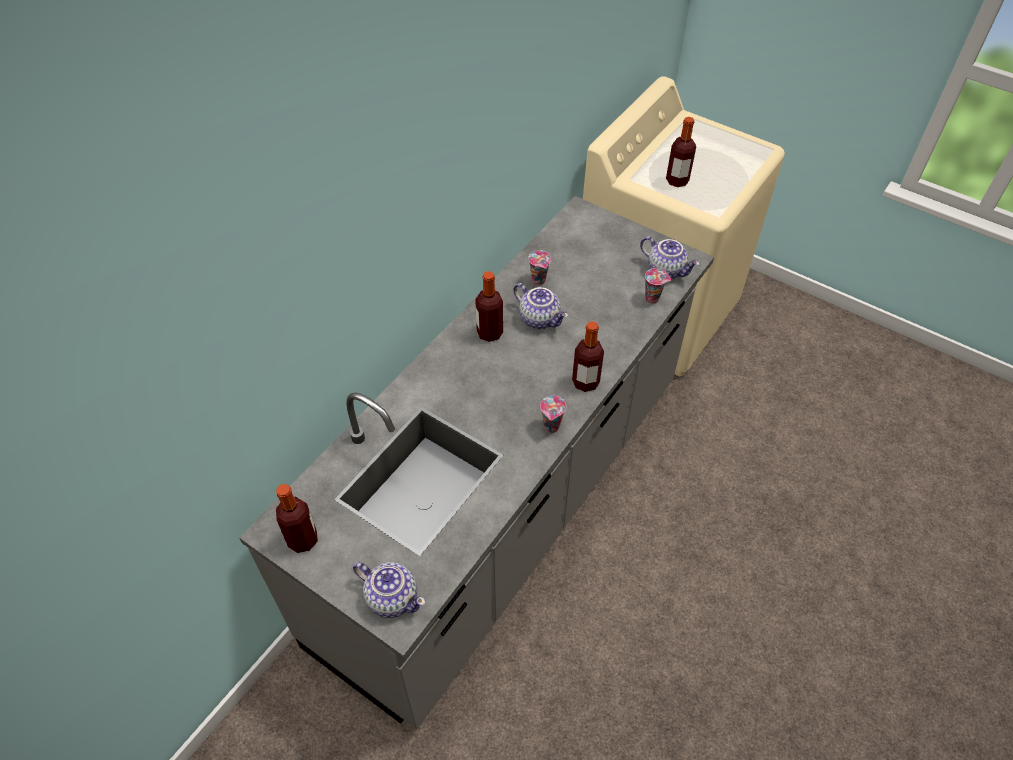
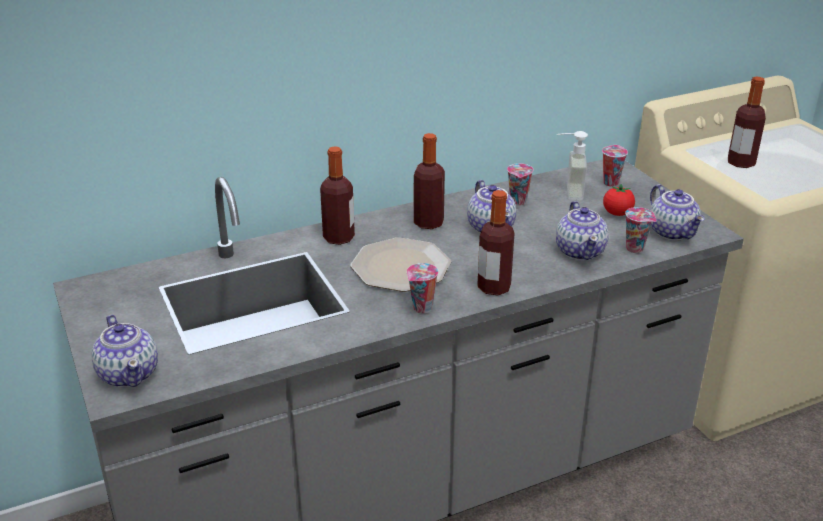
camera: 30 degrees right, 20 degrees down
bottle [276,484,318,553] -> bottle moved to [320,146,355,245]
none -> plate [350,237,451,292]
none -> teapot [556,201,609,261]
none -> soap dispenser [557,131,588,200]
none -> cup [602,145,628,186]
none -> tomato [603,184,635,216]

